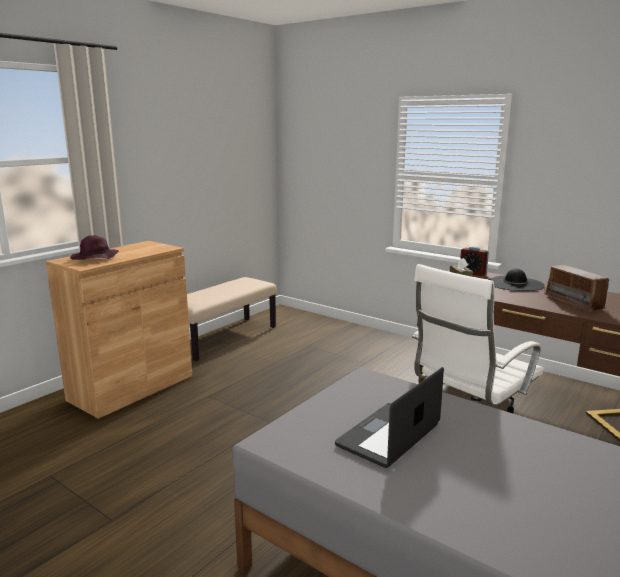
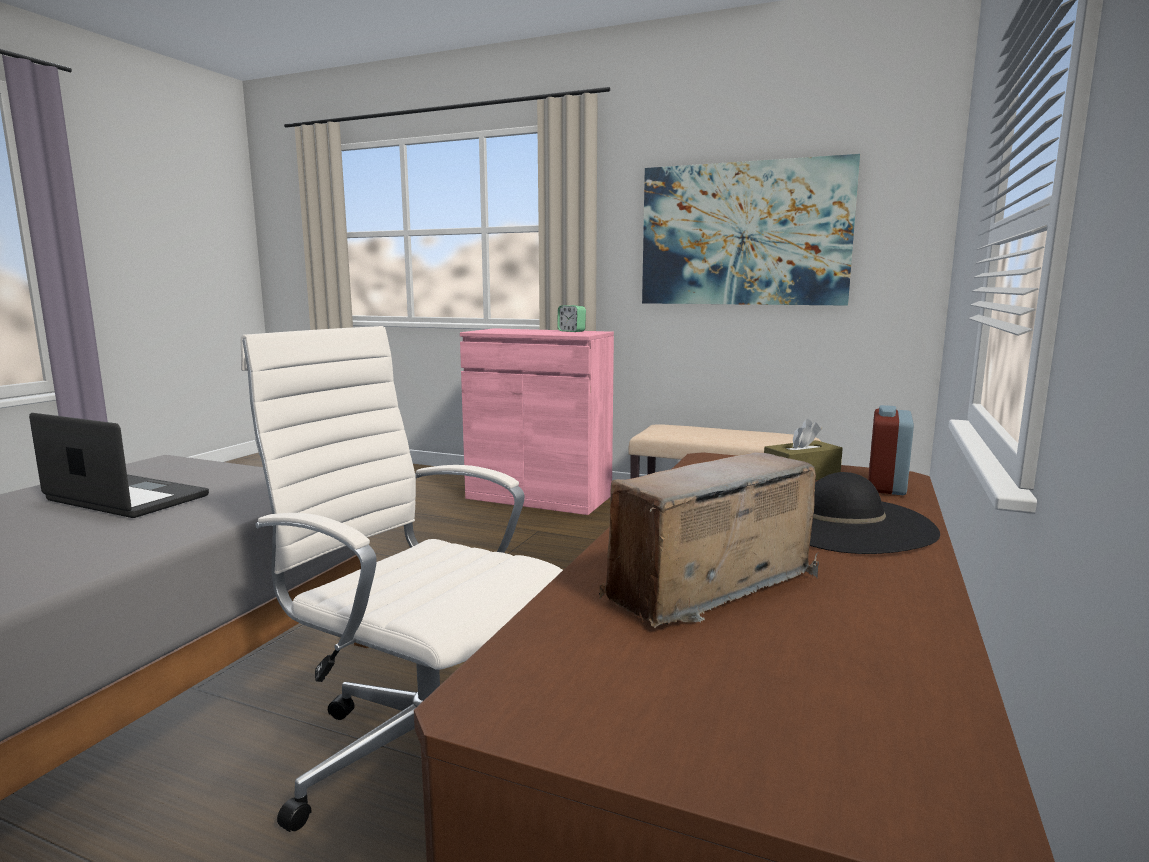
camera: 75 degrees right, 5 degrees down
brown cabinet [46,241,192,419] -> pink cabinet [460,328,614,515]
purple hat [70,235,119,260] -> none
none -> alarm clock [557,305,586,332]
none -> picture [642,154,860,306]

